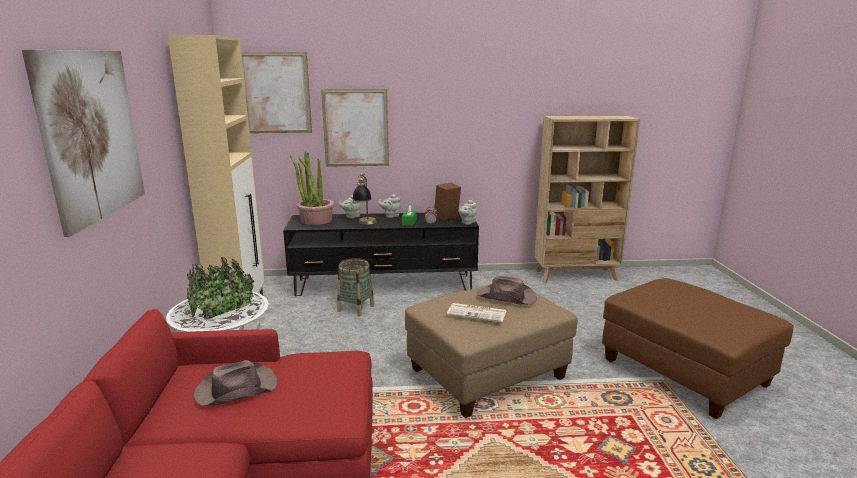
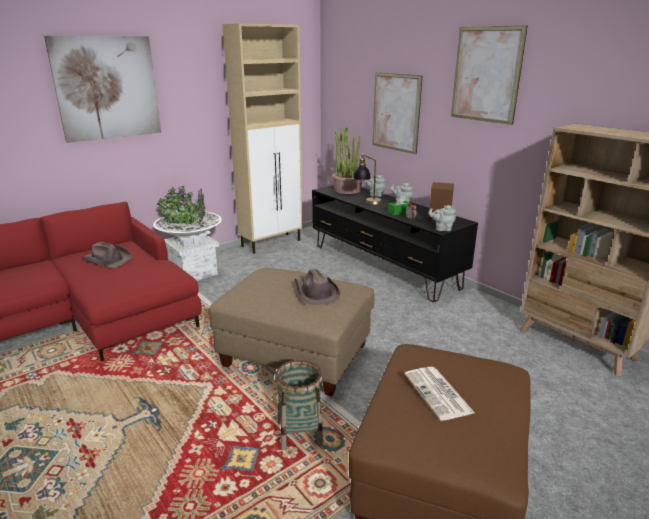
camera: 55 degrees right, 5 degrees up
picture [241,53,312,133] -> picture moved to [451,26,528,125]
basket [337,258,374,317] -> basket moved to [275,360,324,450]
newspaper [447,303,506,322] -> newspaper moved to [404,367,475,421]

